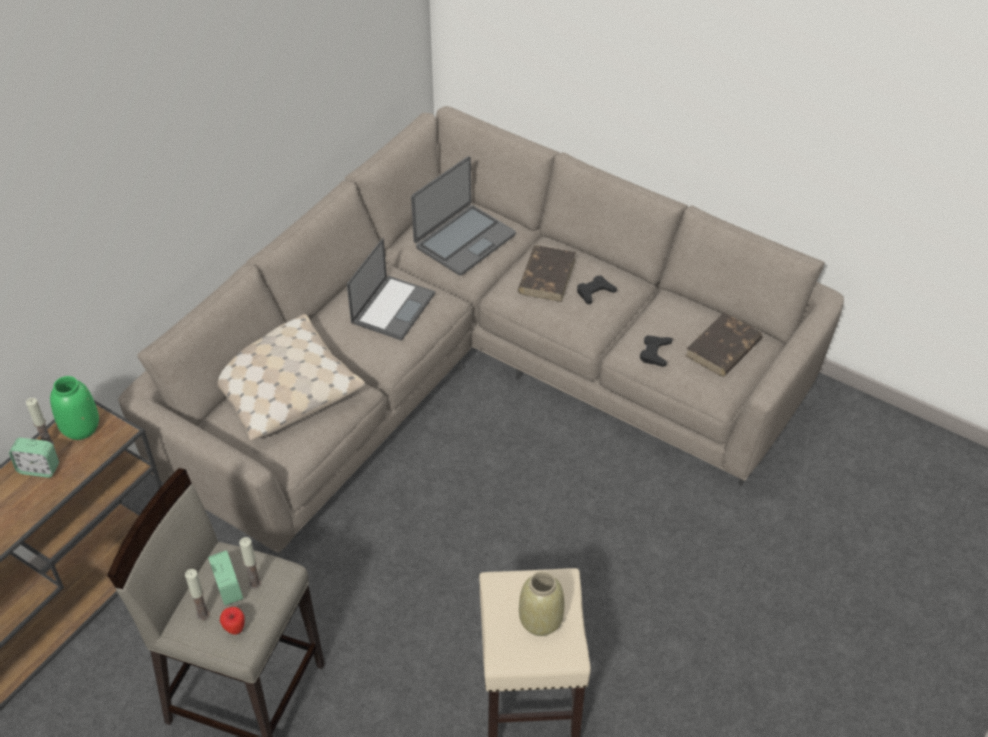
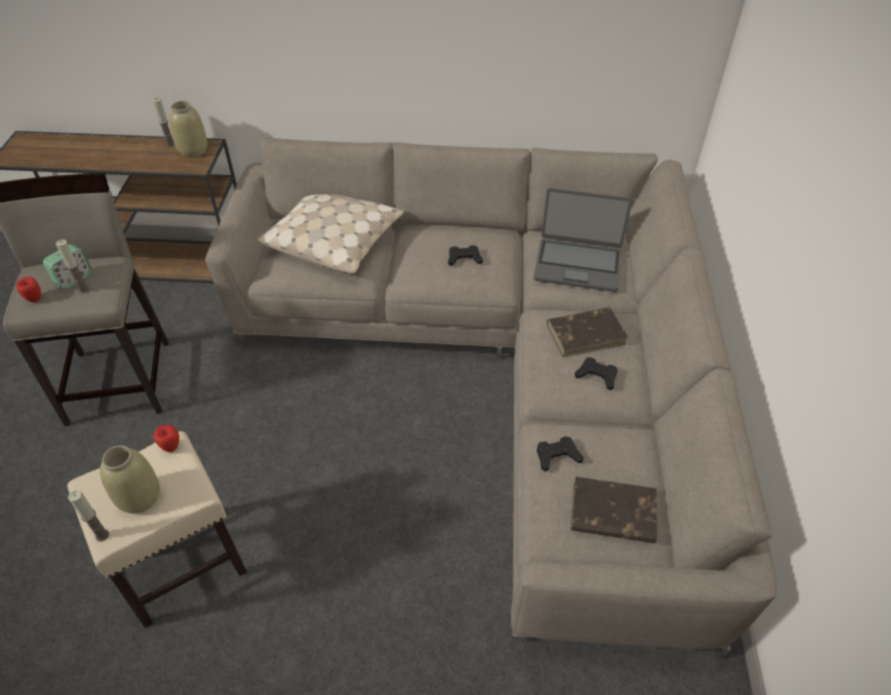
camera: 60 degrees right, 0 degrees up
alarm clock [9,438,59,478] -> none
green vase [50,376,99,440] -> beige vase [169,101,207,157]
candle [185,569,210,620] -> candle moved to [68,490,109,542]
laptop [347,238,435,341] -> black game controller [448,245,483,266]
none -> apple [154,425,179,452]

